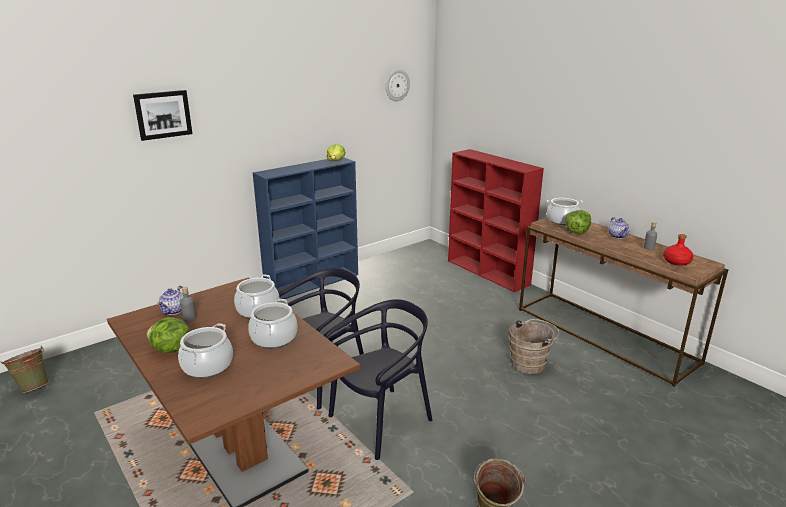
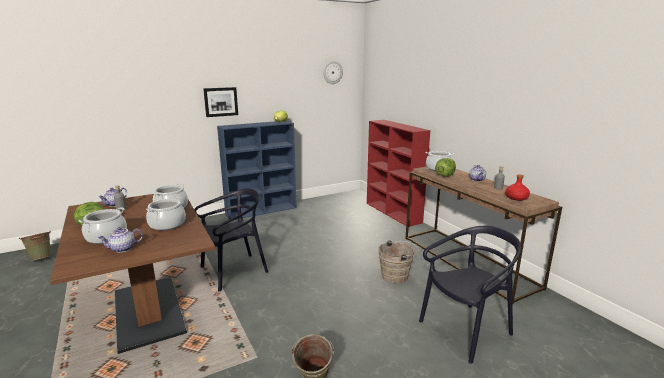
camera: 10 degrees right, 5 degrees down
picture [133,90,192,141] -> picture moved to [203,87,238,117]
black chair [324,299,432,460] -> black chair moved to [419,226,522,364]
none -> teapot [97,227,143,253]

